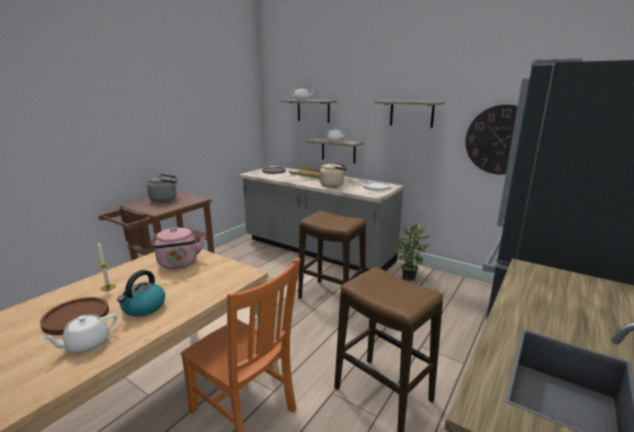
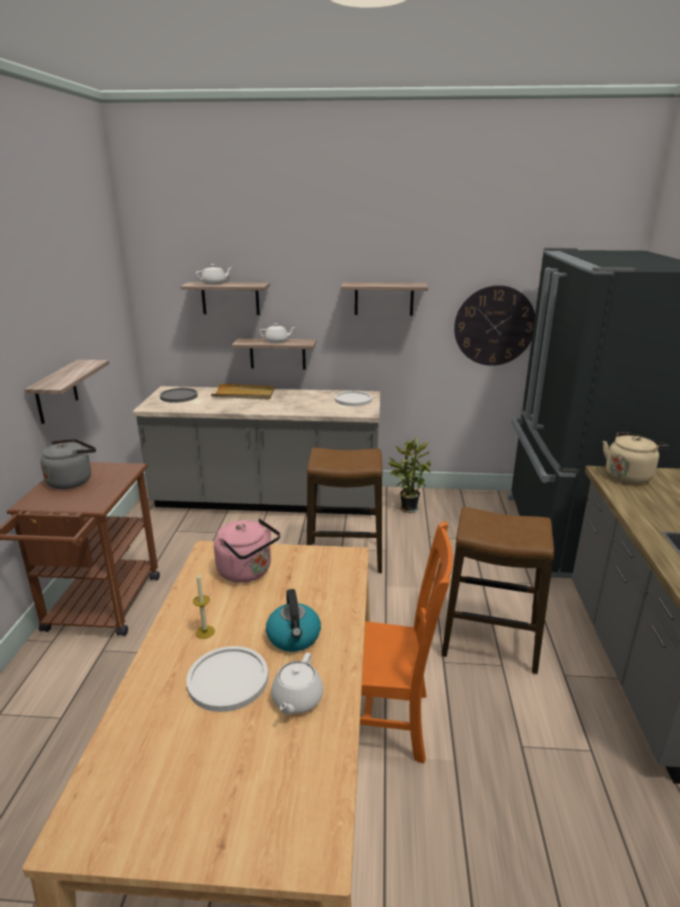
camera: 30 degrees left, 5 degrees up
brown plate [40,297,109,335] -> white plate [186,646,268,712]
beige kettle [320,162,347,188] -> beige kettle moved to [603,432,669,484]
none -> shelf [24,359,109,424]

